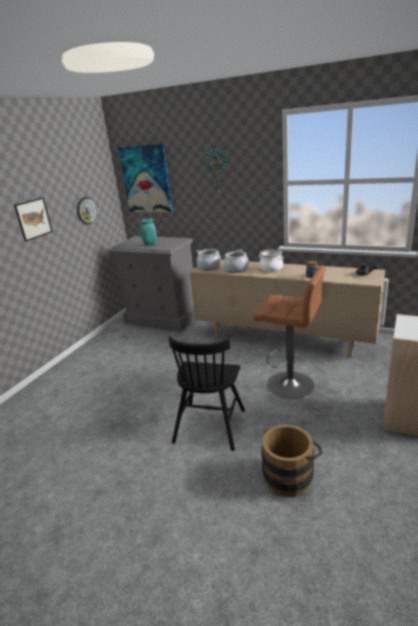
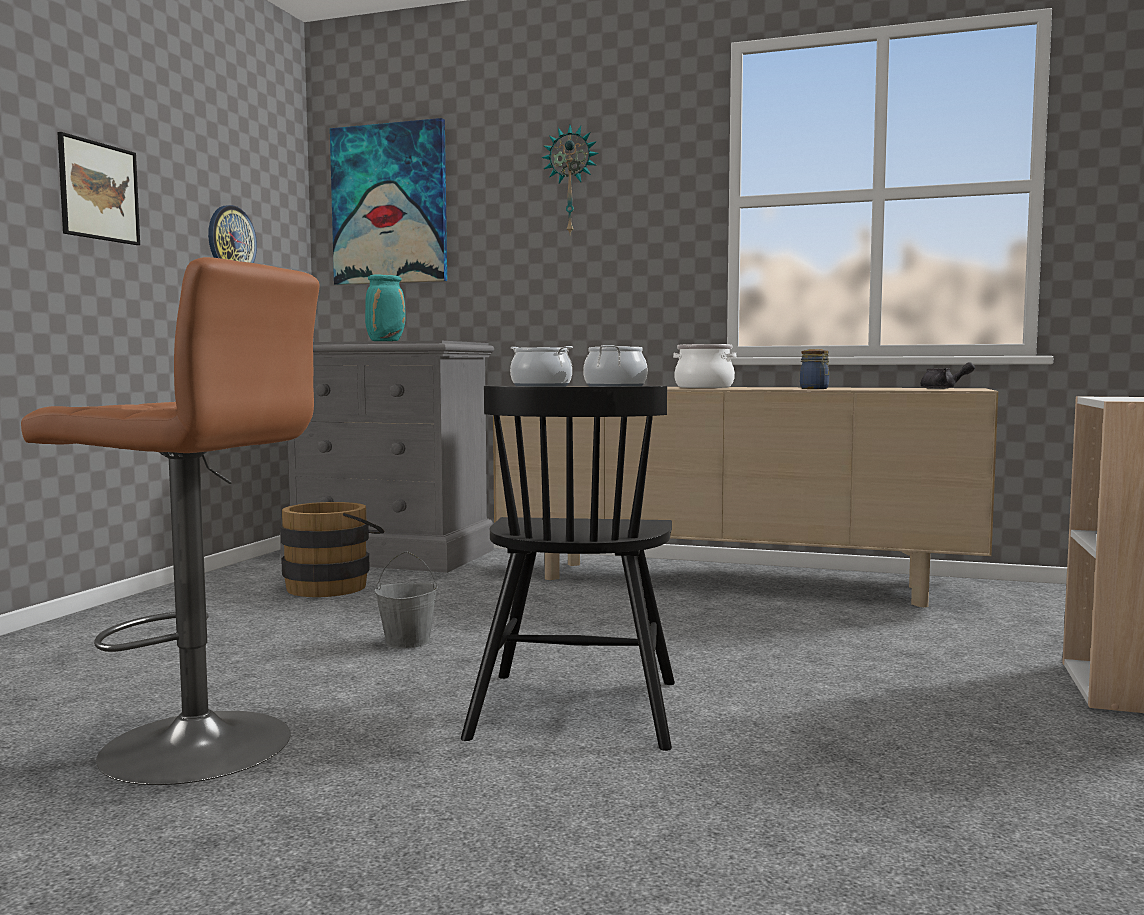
camera: 10 degrees left, 20 degrees down
brown stool [253,265,326,399] -> brown stool moved to [21,257,320,785]
brown bucket [261,425,323,497] -> brown bucket moved to [280,502,384,597]
none -> grey bucket [374,551,438,648]

